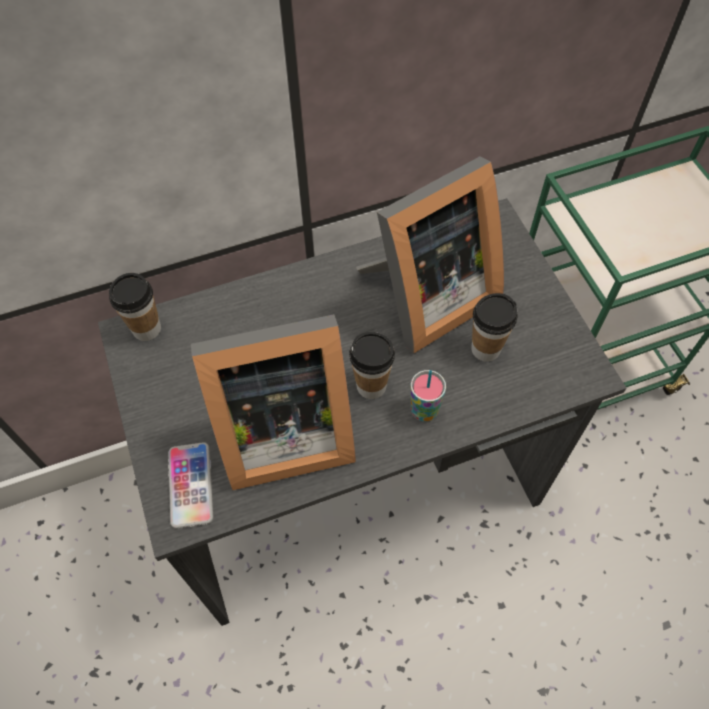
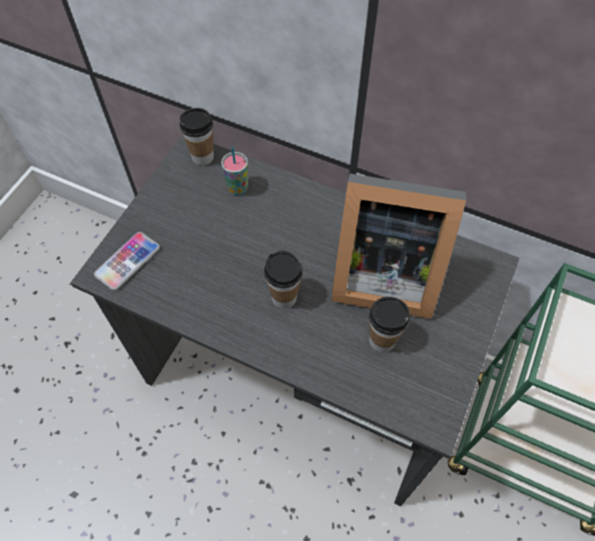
camera: 45 degrees right, 0 degrees up
picture frame [191,314,356,491] -> none
cup [410,370,446,422] -> cup moved to [221,147,248,195]

